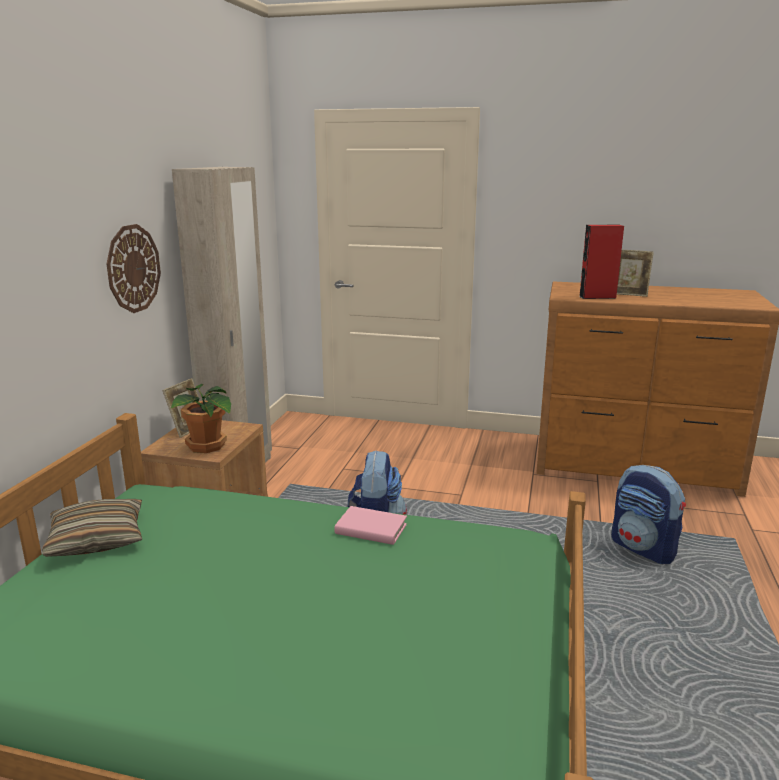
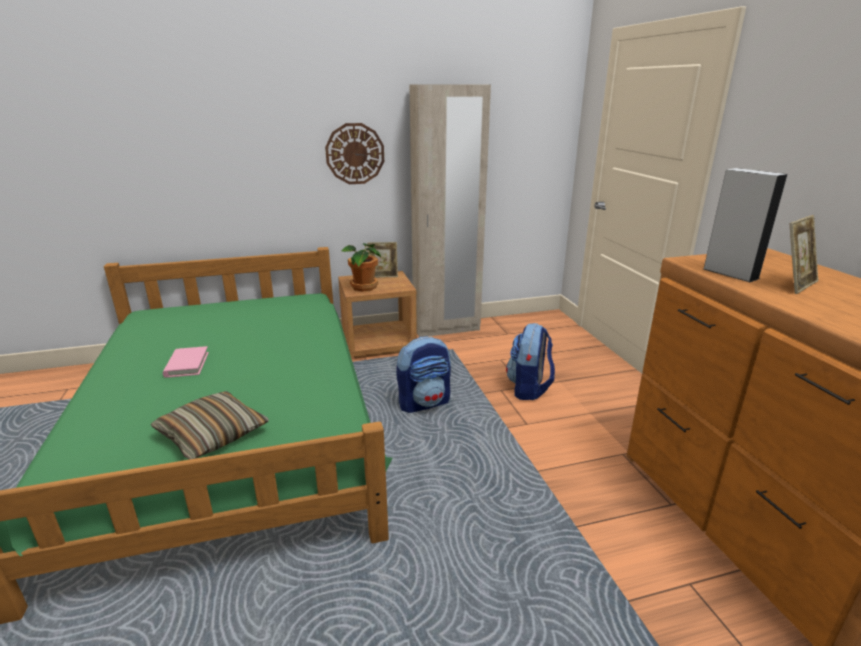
camera: 60 degrees right, 5 degrees up
pillow [42,499,142,557] -> pillow moved to [151,391,269,459]
pink book [334,506,407,545] -> pink book moved to [163,346,209,378]
red speaker [579,225,624,299] -> grey speaker [704,168,788,282]
backpack [611,465,686,564] -> backpack moved to [506,323,555,400]
picture frame [617,250,654,297] -> picture frame turned 120 degrees counterclockwise [790,215,818,294]

